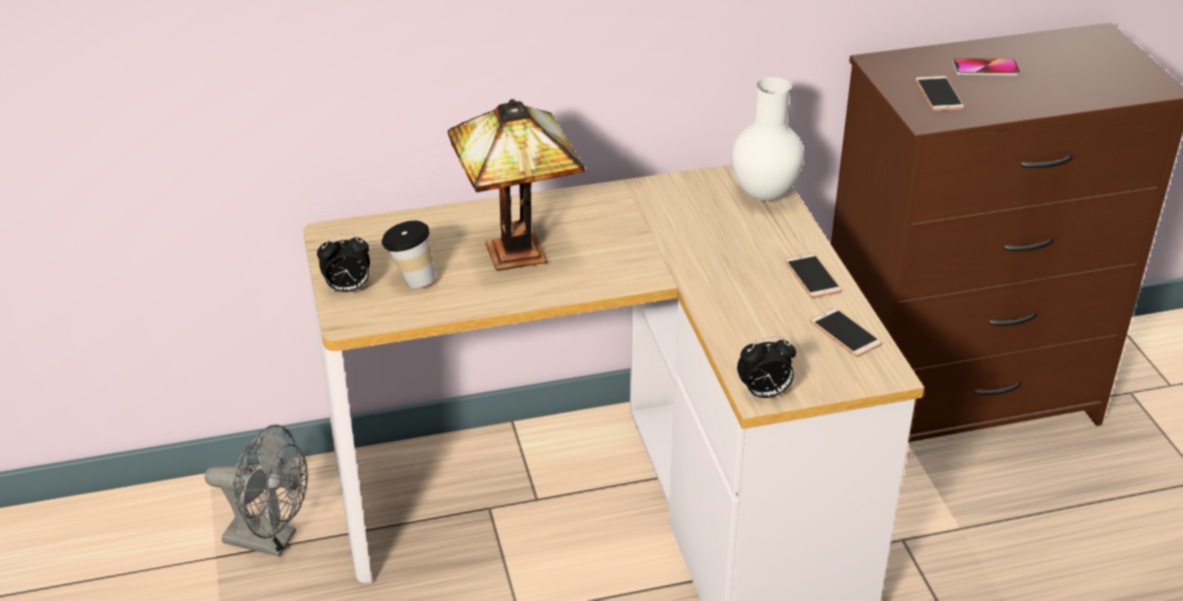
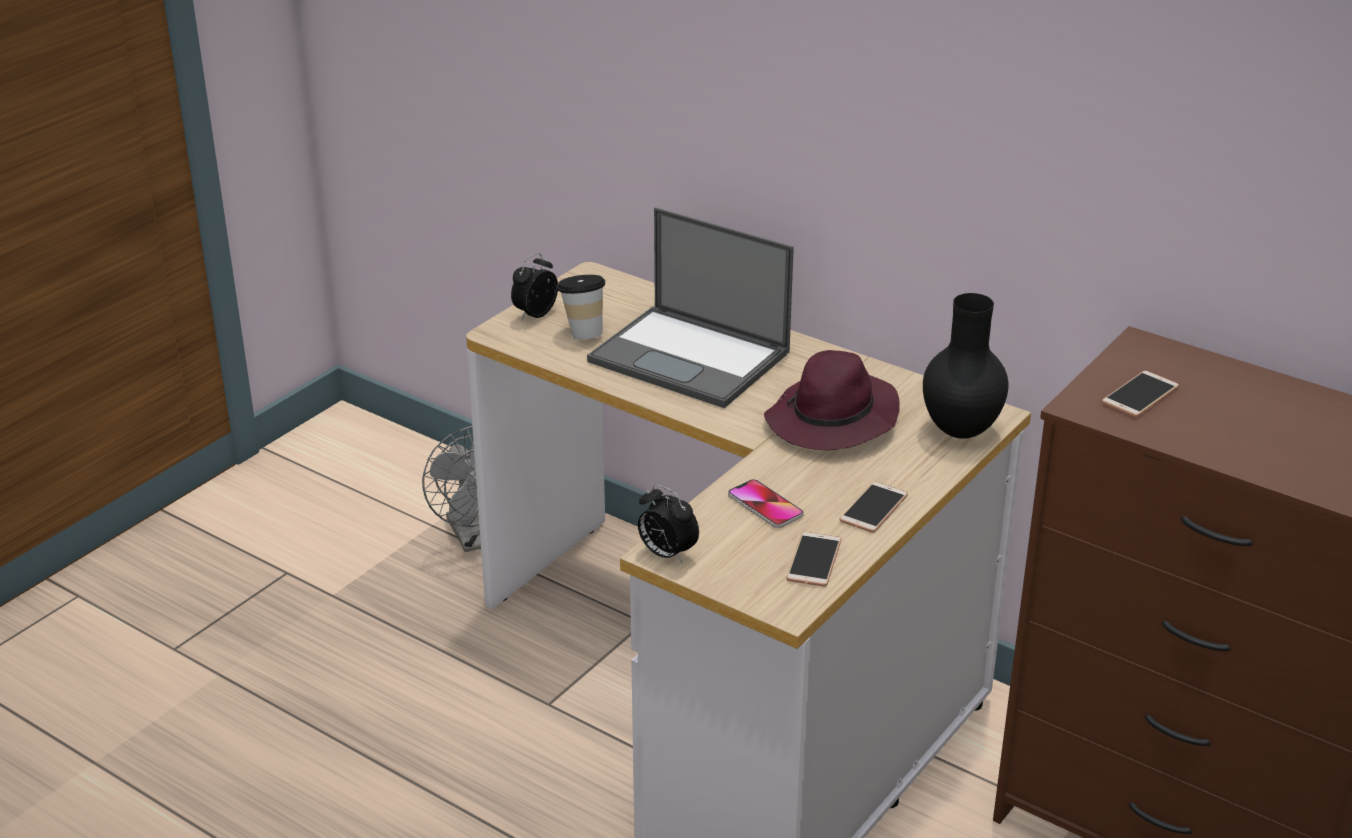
camera: 50 degrees right, 5 degrees down
alarm clock [317,233,370,293] -> alarm clock turned 90 degrees clockwise [511,253,558,320]
table lamp [448,99,585,271] -> laptop [587,207,794,408]
white vase [731,77,804,201] -> black vase [923,293,1008,439]
phone [952,58,1020,76] -> phone moved to [728,479,804,528]
none -> purple hat [764,350,900,450]

